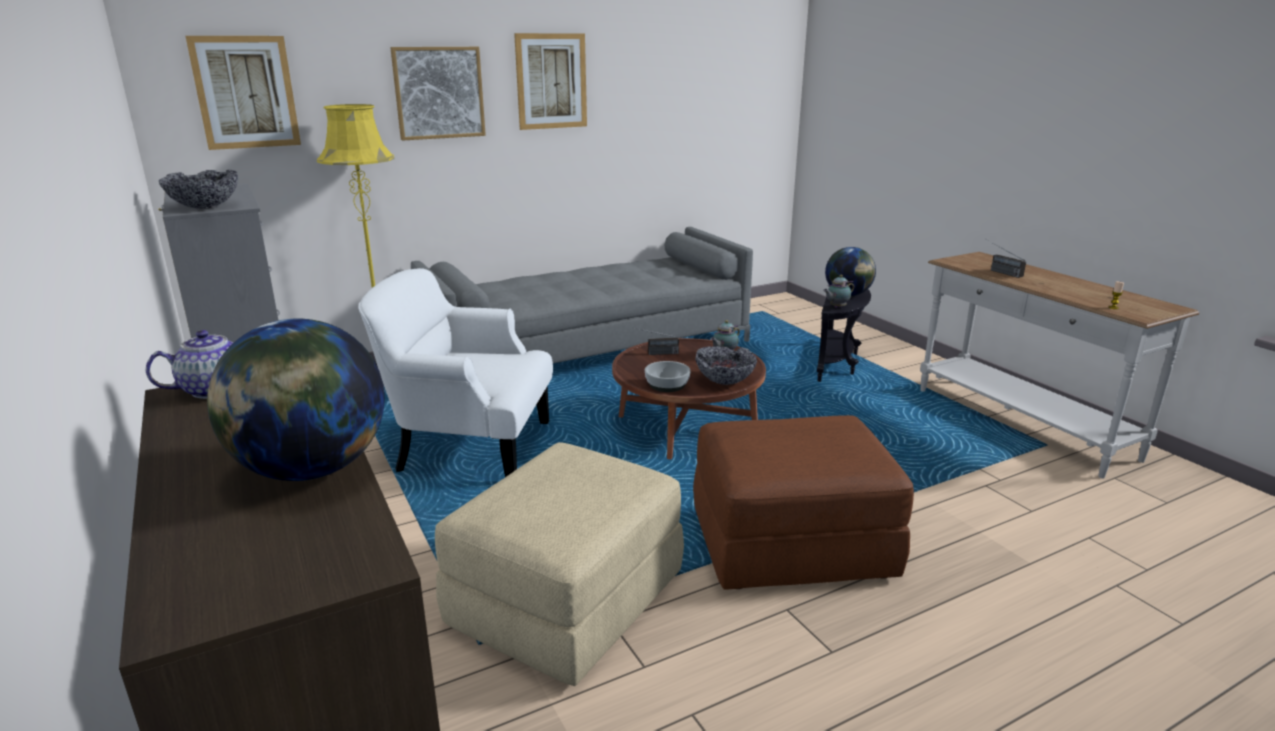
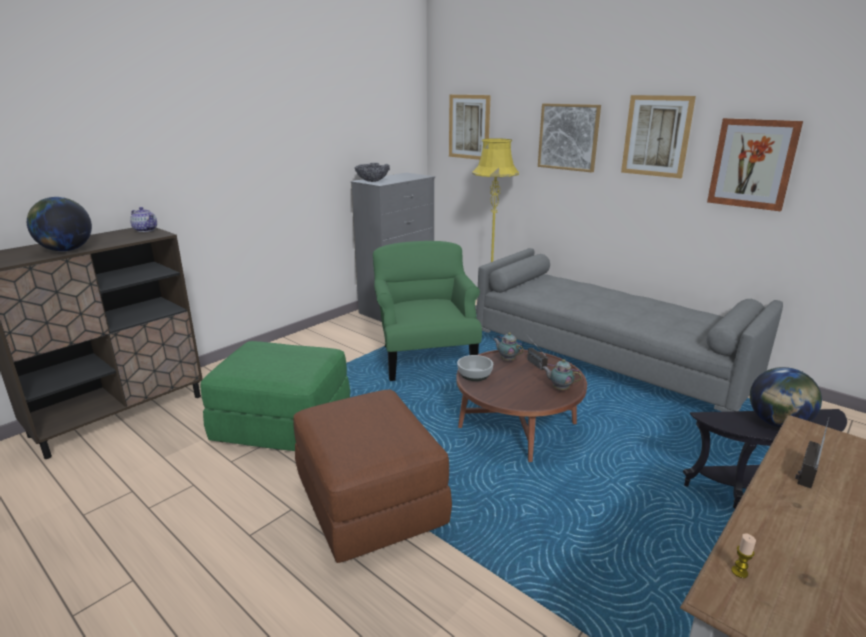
camera: 70 degrees right, 0 degrees up
white armchair [358,268,553,477] -> green armchair [373,241,482,381]
beige ottoman [435,442,684,686] -> green ottoman [201,341,350,451]
bowl [695,346,757,385] -> none
teapot [823,275,854,308] -> teapot moved to [494,333,524,361]
none -> picture [707,118,803,211]

